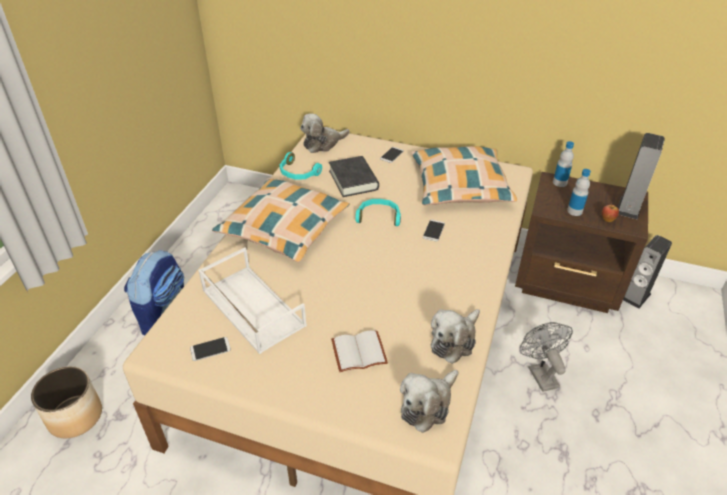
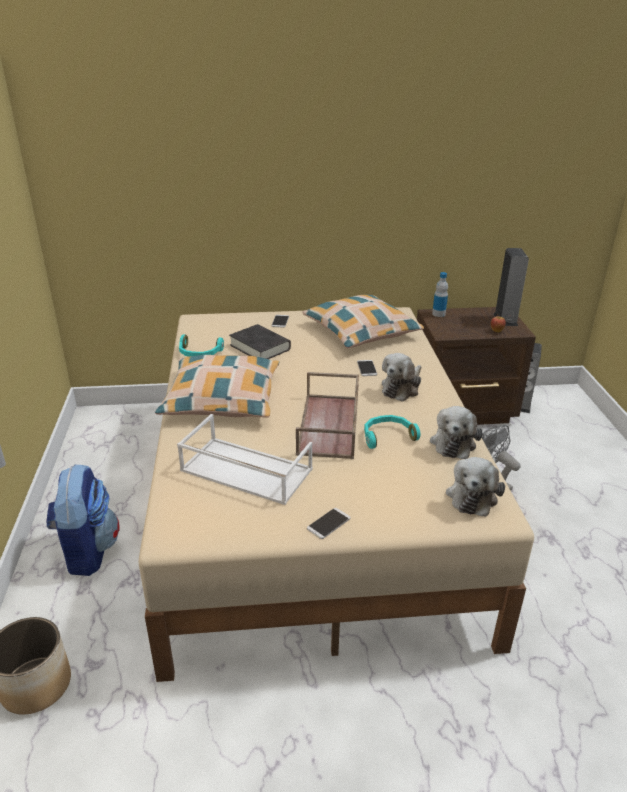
camera: 25 degrees left, 10 degrees down
phone [190,337,231,361] -> phone moved to [307,508,350,539]
plush toy [300,114,350,153] -> plush toy moved to [382,353,421,402]
white book [331,331,388,372] -> none
turquoise headphones [355,199,401,226] -> turquoise headphones moved to [364,415,420,449]
bottle [567,169,591,216] -> none
none -> brown tray [296,372,359,459]

